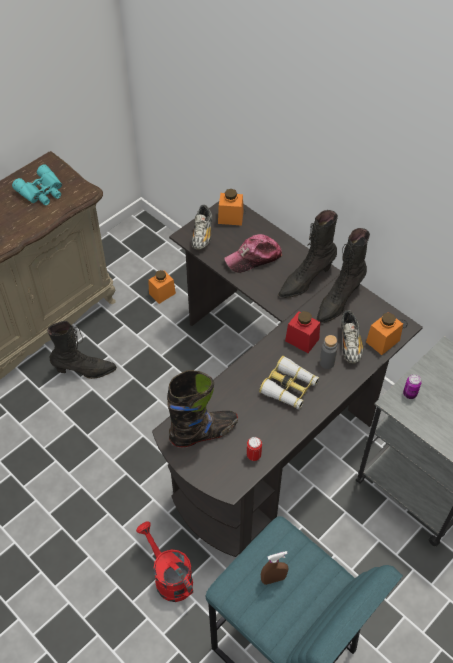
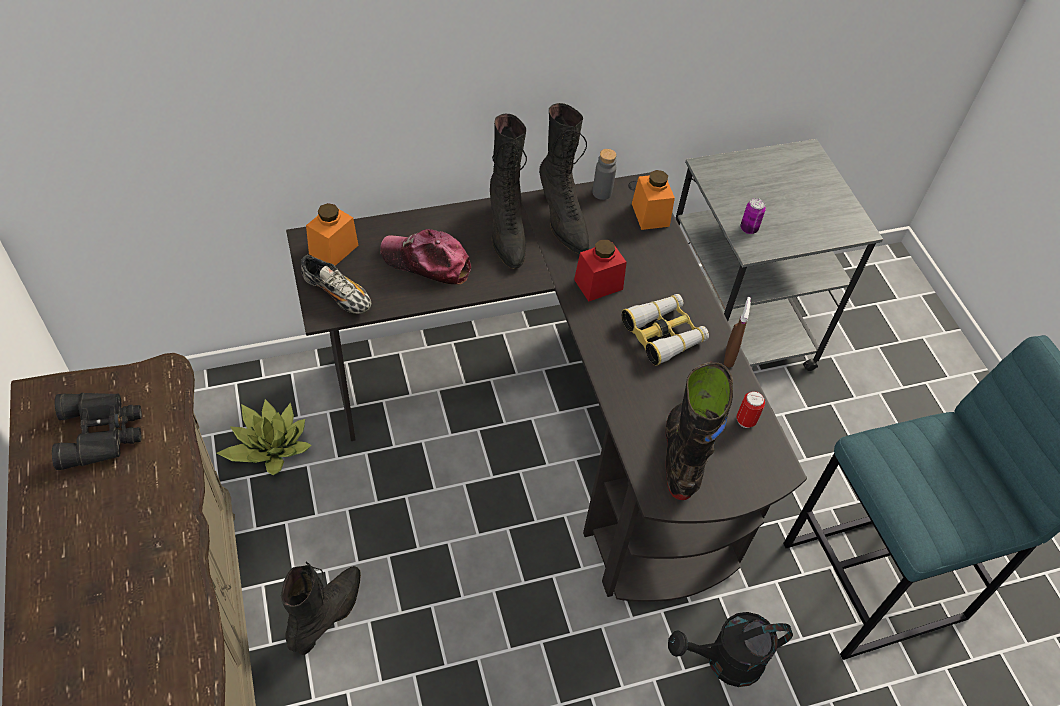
camera: 65 degrees left, 0 degrees up
turquoise binoculars [12,165,62,205] -> black binoculars [52,393,142,470]
red watering can [136,521,193,602] -> black watering can [668,612,793,687]
orange jar [148,270,176,304] -> potted plant [216,399,312,475]
cap [224,234,282,273] -> cap turned 105 degrees clockwise [380,229,471,284]
brown spray bottle [261,551,288,585] -> brown spray bottle moved to [724,297,751,368]
grey bottle [320,335,337,369] -> grey bottle moved to [592,149,617,200]
shoe [341,310,363,364] -> none

